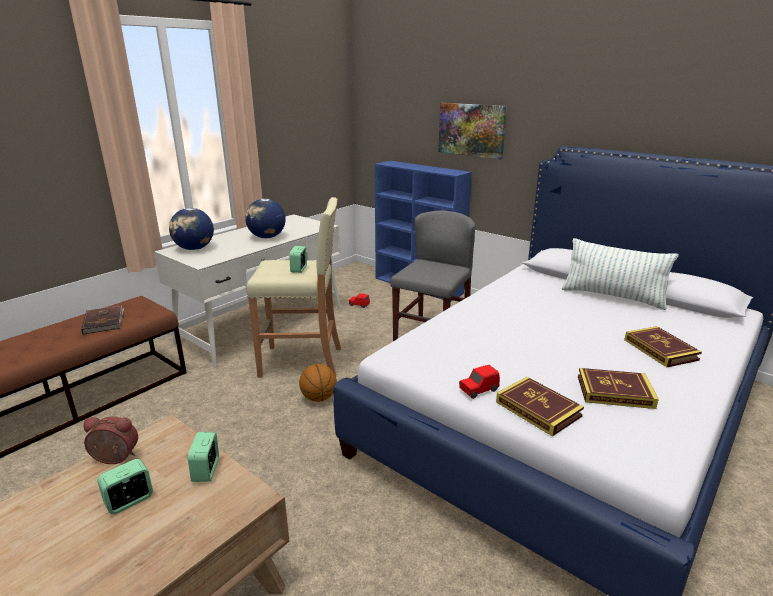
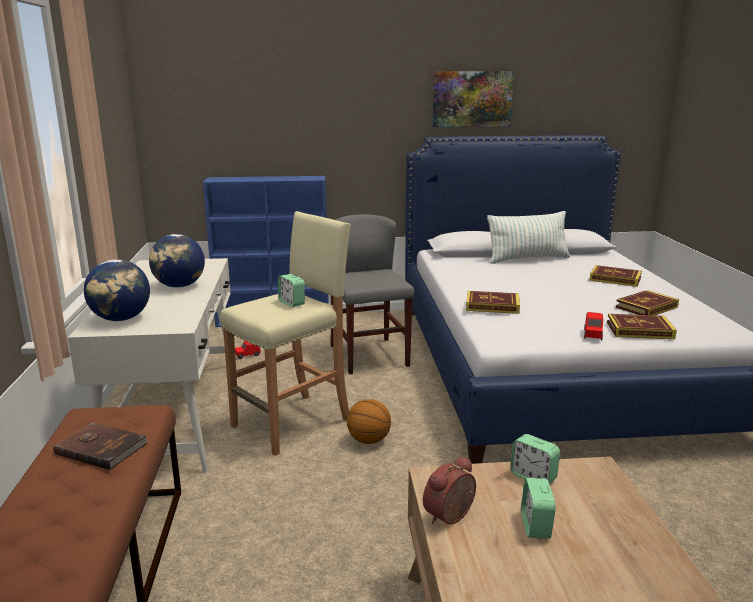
camera: 45 degrees left, 5 degrees down
picture [438,103,507,159] -> picture moved to [432,71,514,127]
none -> book [466,291,520,314]

